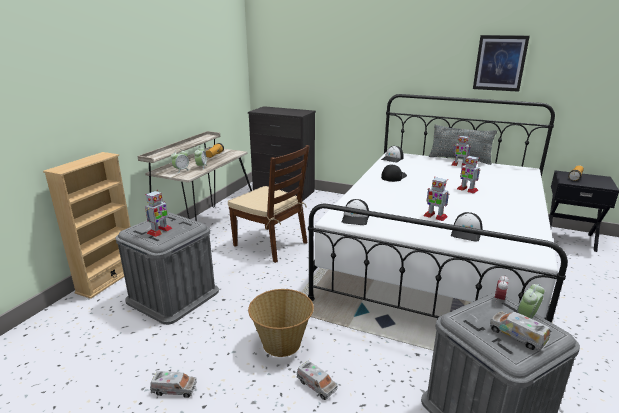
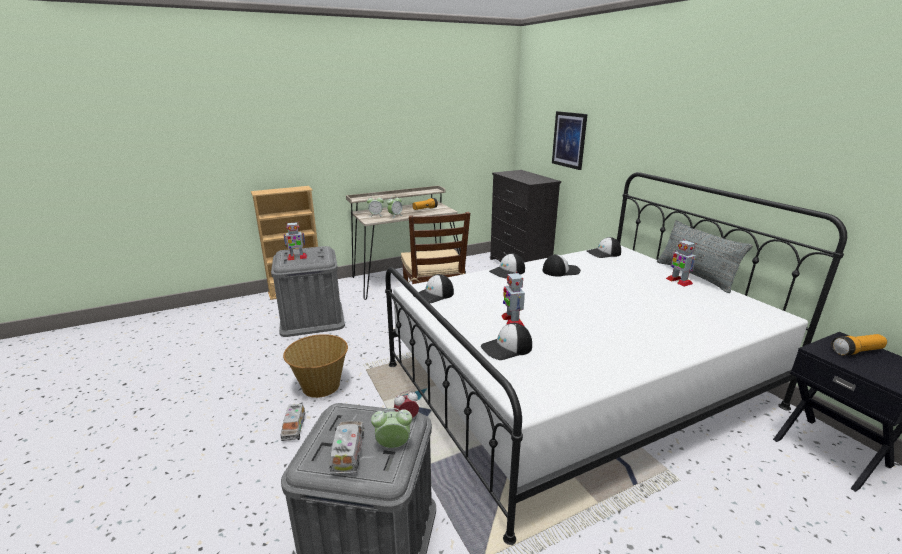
camera: 40 degrees right, 0 degrees up
toy truck [150,371,197,398] -> none
toy robot [457,155,480,194] -> none
picture [473,35,530,92] -> picture moved to [552,111,588,170]
none -> cap [489,253,525,278]

